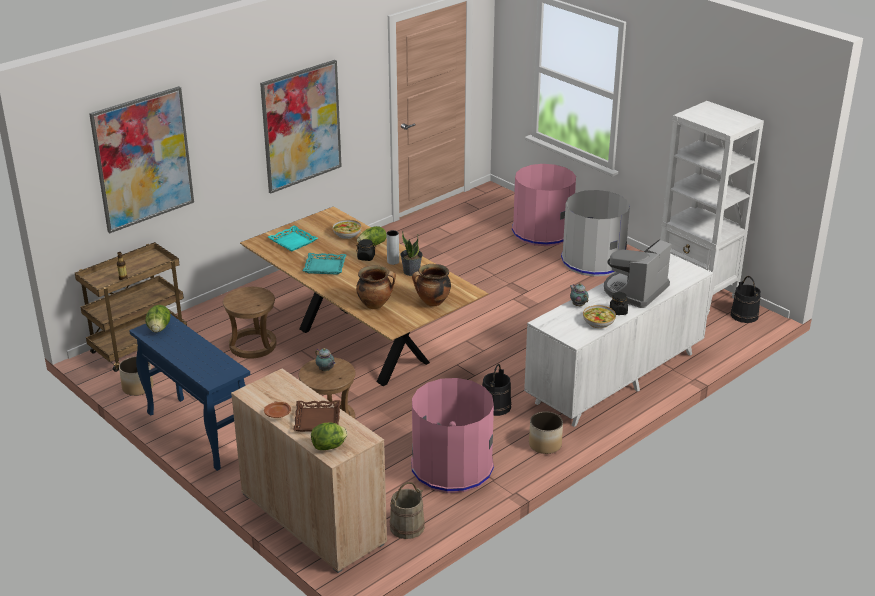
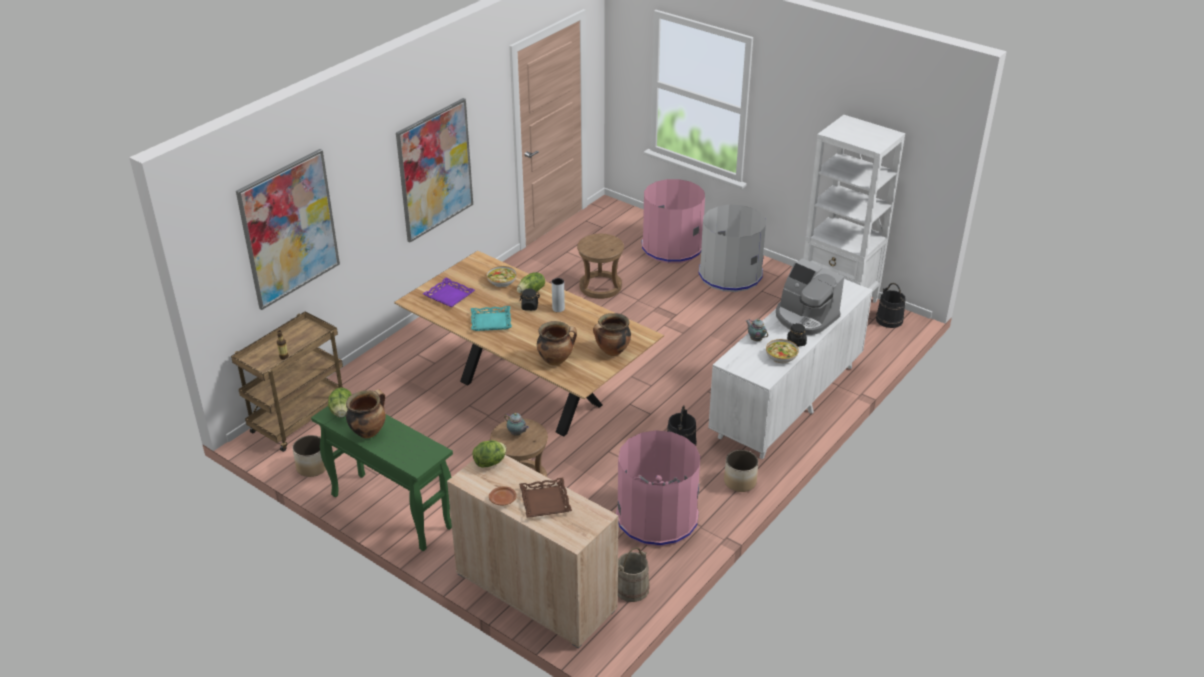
camera: 10 degrees left, 5 degrees up
blue console table [129,314,250,471] -> green console table [311,406,453,551]
brown stool [223,287,277,359] -> brown stool moved to [577,234,624,299]
turquoise tray [268,226,318,251] -> purple tray [423,278,475,307]
lettuce [311,423,347,450] -> lettuce moved to [472,440,506,467]
potted plant [400,231,422,276] -> none
coffee machine [604,239,672,308] -> coffee machine turned 75 degrees counterclockwise [776,258,844,335]
none -> cooking pot [346,389,386,438]

